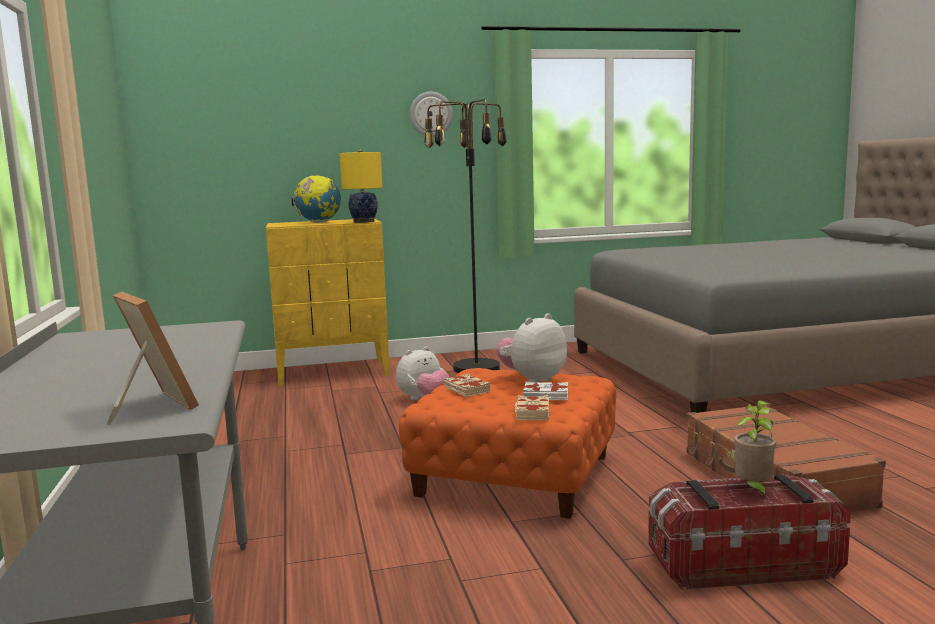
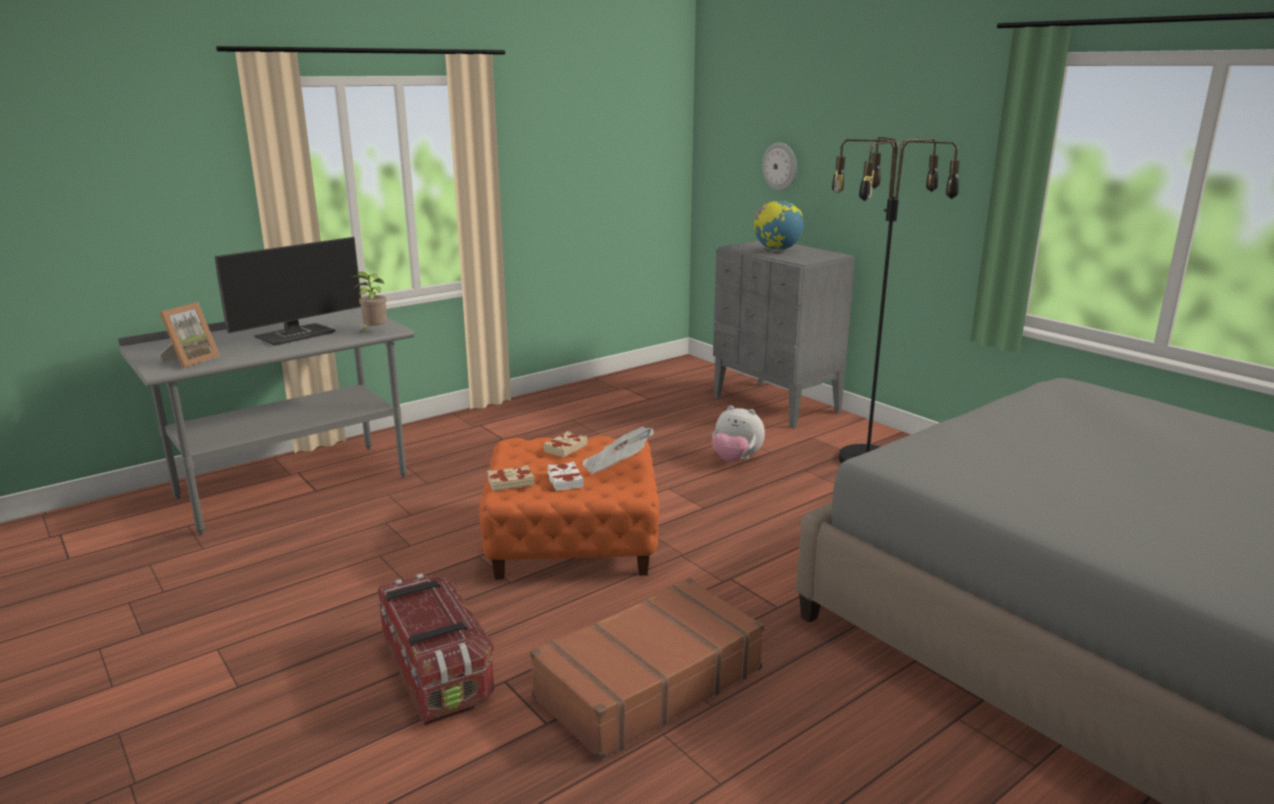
camera: 65 degrees right, 10 degrees up
yellow dresser [266,219,390,386] -> grey dresser [713,241,855,428]
yellow table lamp [340,149,382,223] -> none
wall clock [410,92,453,137] -> wall clock moved to [762,142,797,191]
plush toy [496,313,567,383] -> newspaper [582,427,654,475]
potted plant [734,400,776,499] -> potted plant moved to [351,272,387,332]
none -> monitor [215,237,361,346]

